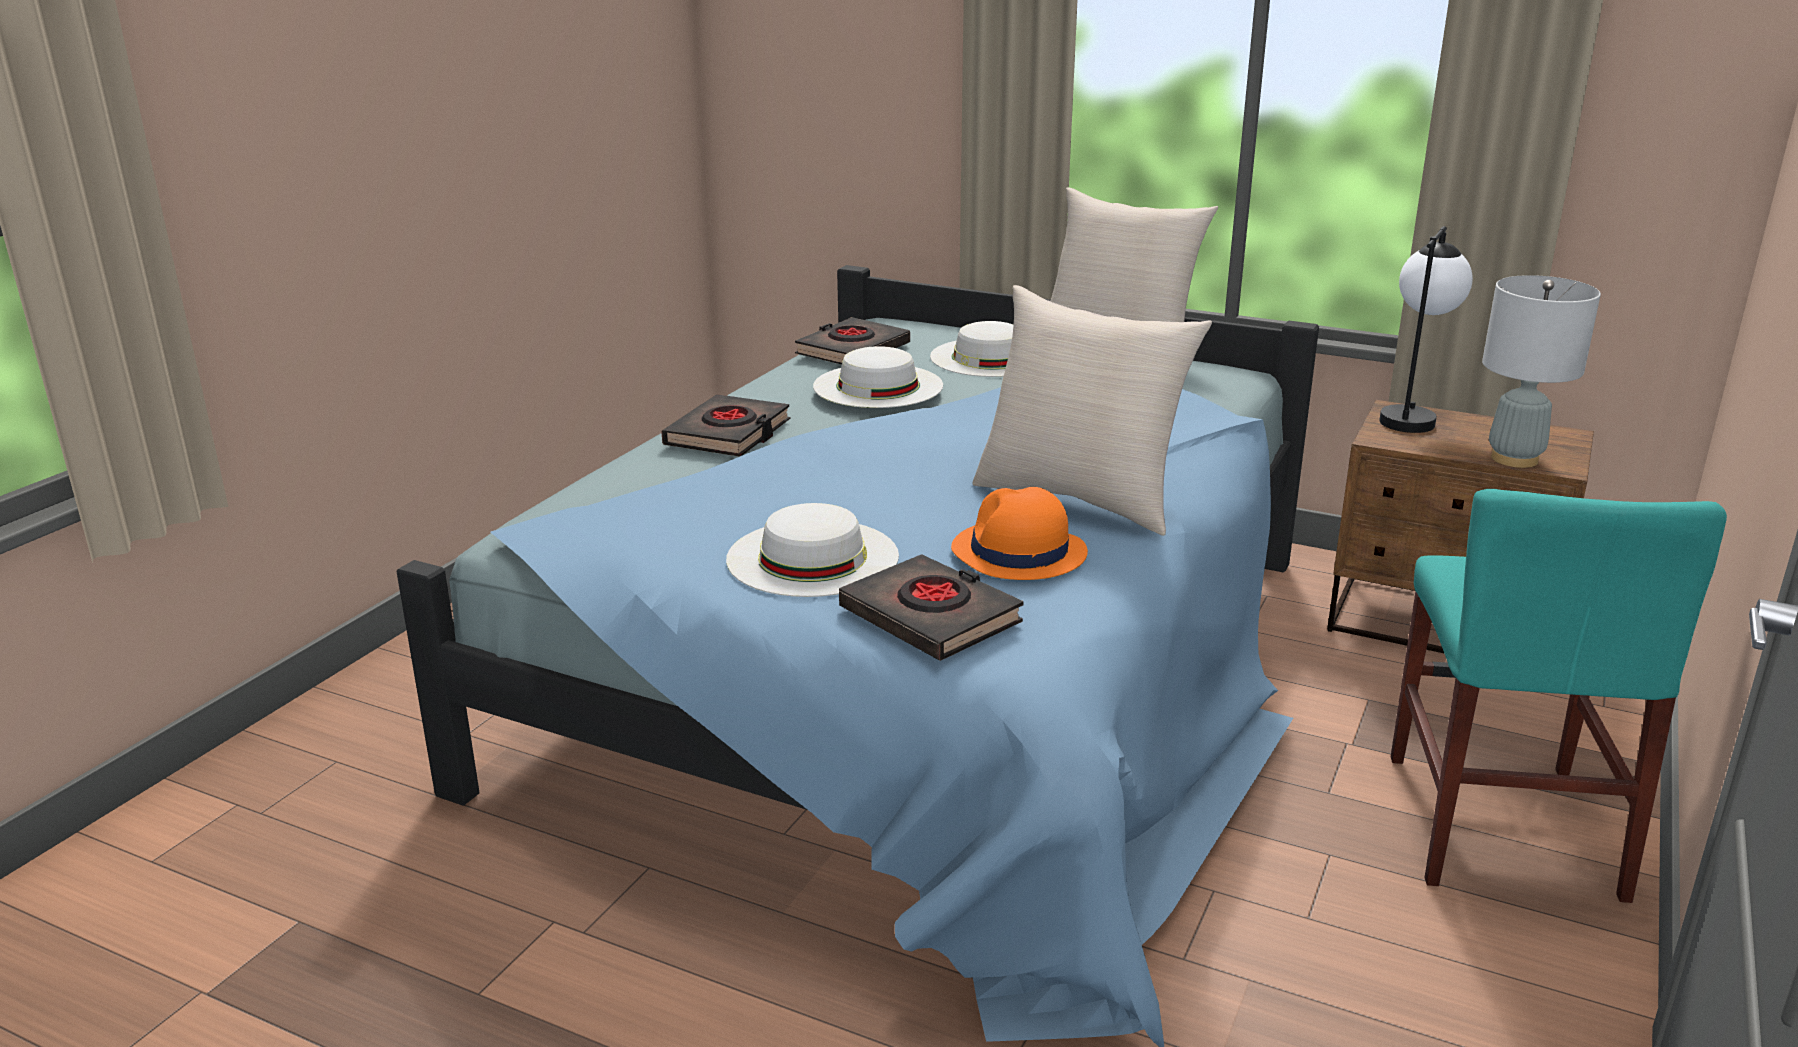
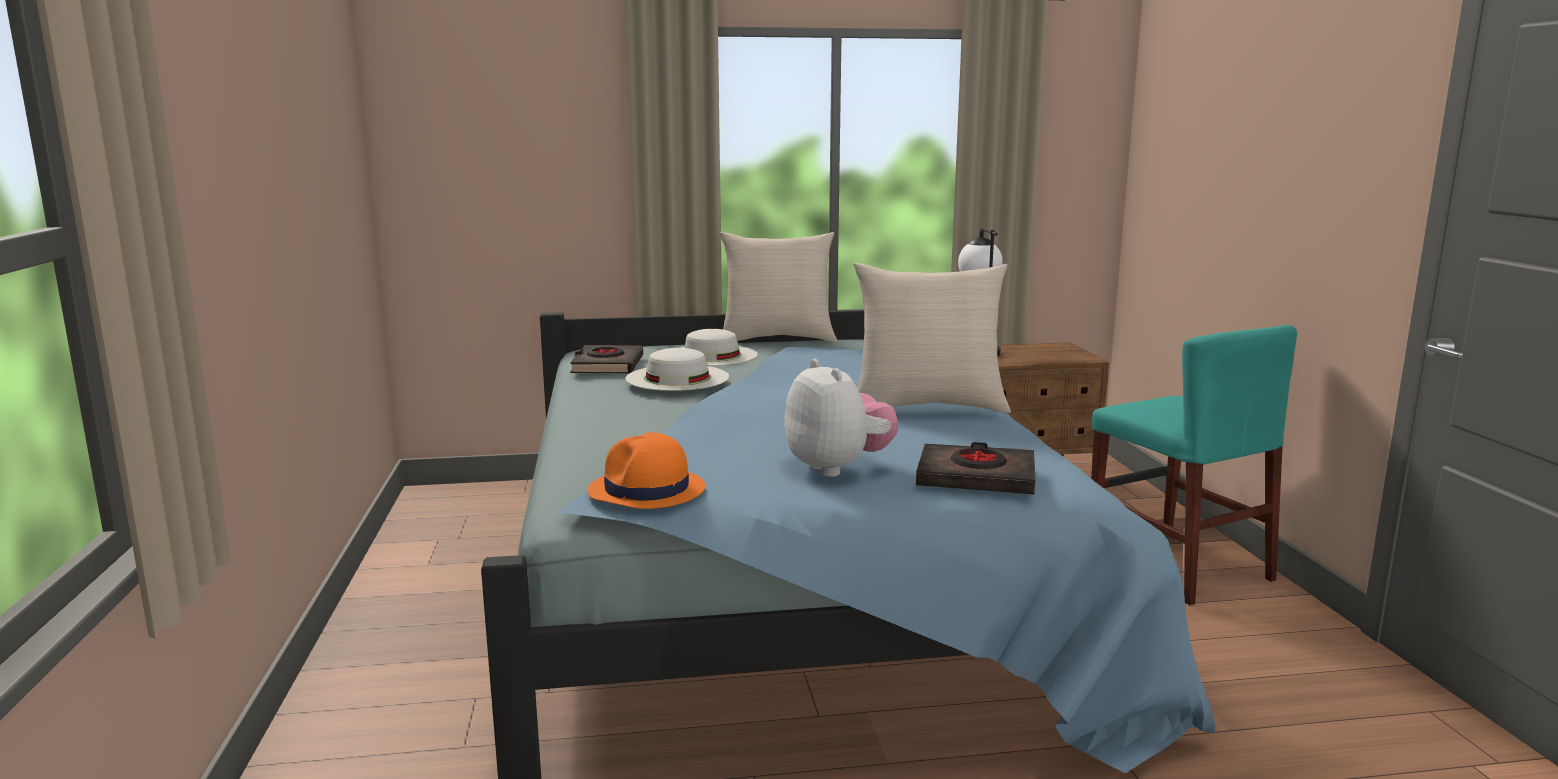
camera: 35 degrees left, 10 degrees down
black book [661,394,791,457] -> none
white hat [726,503,899,597] -> plush toy [784,359,898,477]
orange hat [951,487,1088,580] -> orange hat moved to [588,432,705,509]
grey table lamp [1482,275,1601,468] -> none

